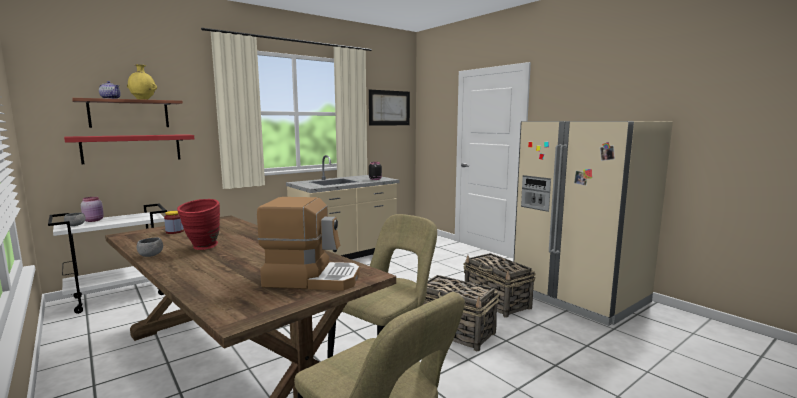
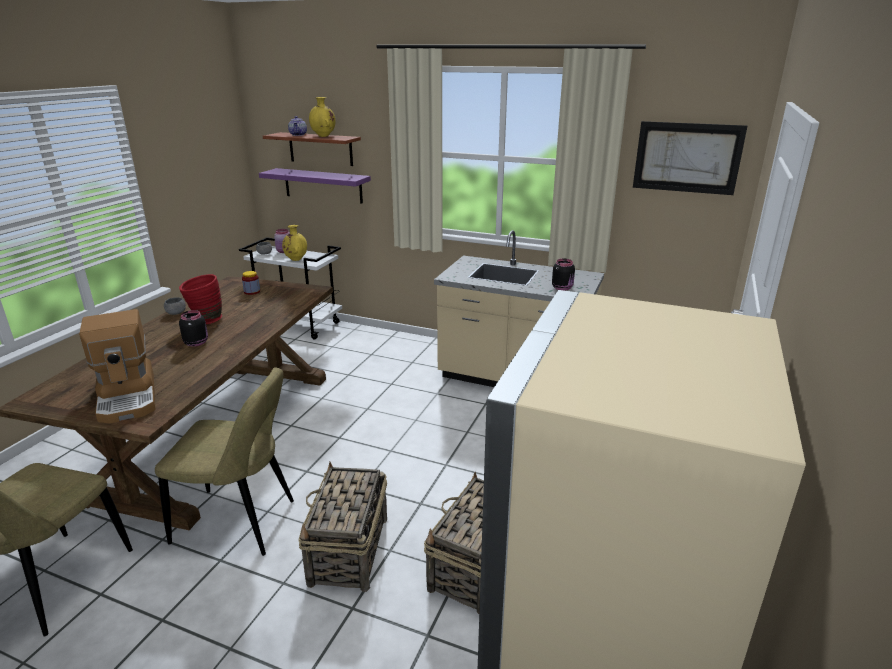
camera: 60 degrees right, 15 degrees up
red shelf [64,134,194,164] -> purple shelf [259,168,371,204]
none -> black jar [179,310,208,347]
none -> yellow vase [282,225,307,261]

